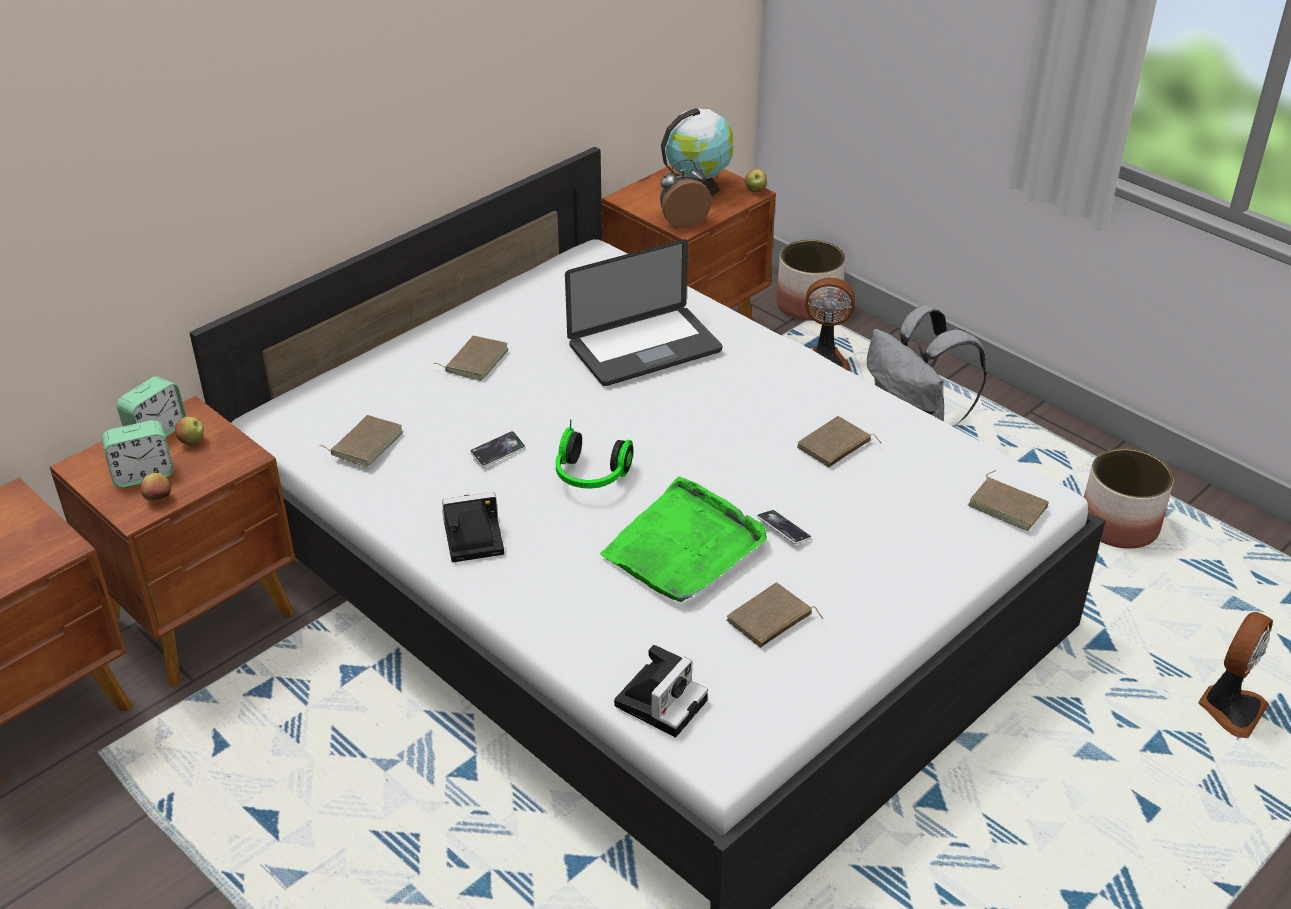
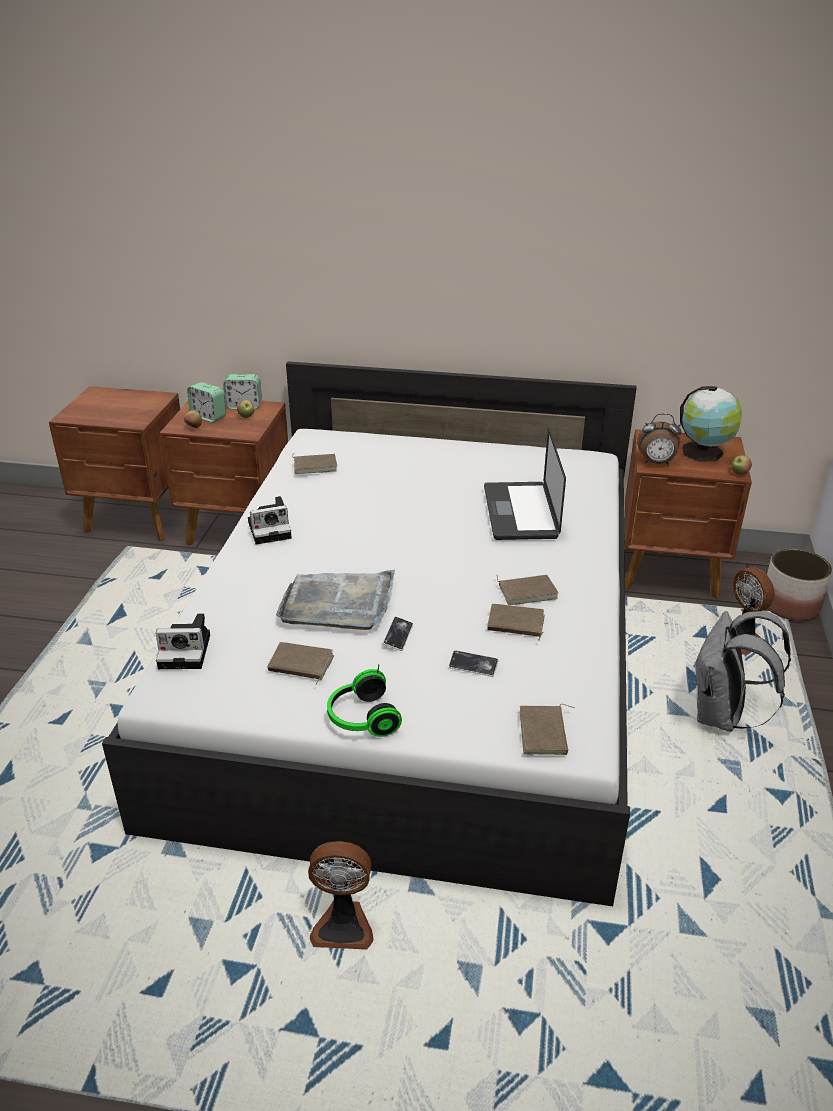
camera: 55 degrees right, 5 degrees down
brown book [434,336,509,381] -> brown book moved to [497,575,559,605]
camera [442,492,504,563] -> camera turned 120 degrees clockwise [248,496,292,545]
phone [470,431,525,467] -> phone moved to [449,650,498,677]
headphones [555,419,633,488] -> headphones moved to [327,664,402,737]
laptop [565,239,722,386] -> laptop turned 60 degrees clockwise [484,428,566,540]
green tray [600,476,767,602] -> grey tray [276,569,395,630]
alarm clock [660,159,712,228] -> alarm clock turned 150 degrees clockwise [638,413,681,464]
planter [1084,448,1174,549] -> none
fan [1198,612,1273,738] -> fan moved to [308,841,374,950]

